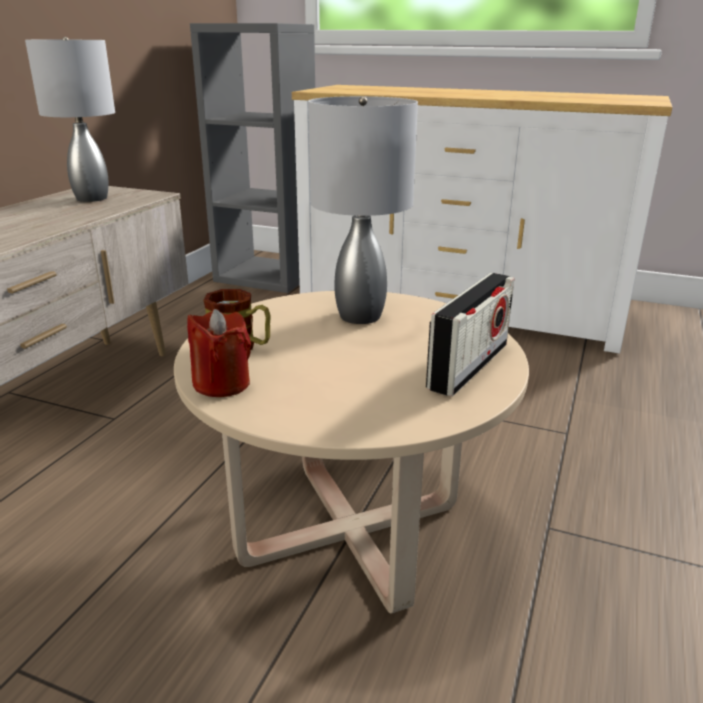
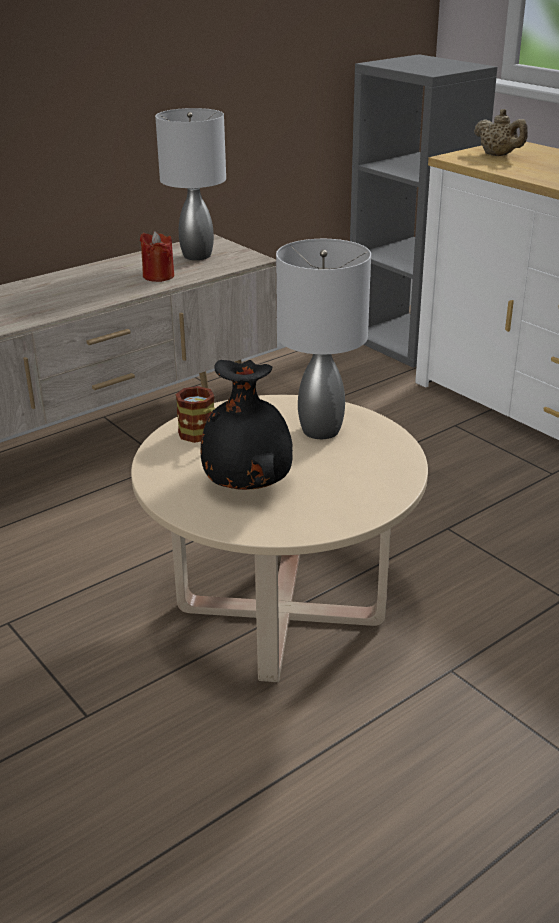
camera: 30 degrees right, 5 degrees up
red candle [187,309,251,397] -> red candle moved to [140,231,174,282]
radio [426,273,514,397] -> none
none -> black vase [201,360,293,490]
none -> beige teapot [474,109,528,156]

